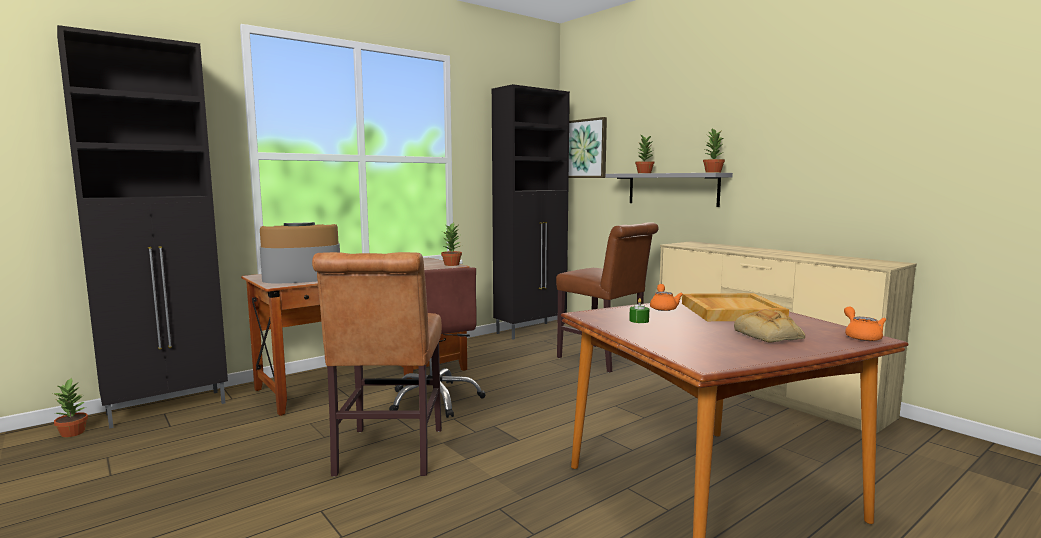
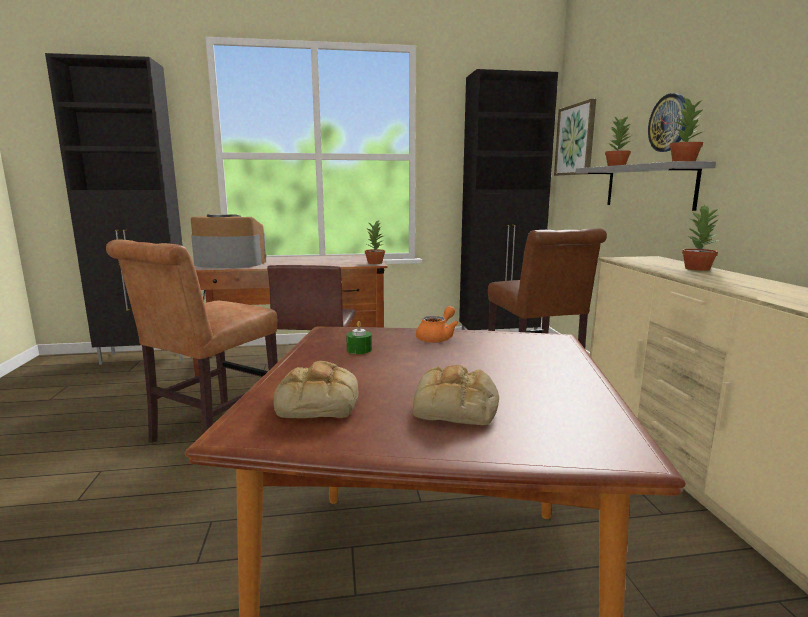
camera: 30 degrees right, 5 degrees up
potted plant [53,379,88,437] -> potted plant moved to [682,204,719,271]
beige tray [682,293,789,321] -> none
orange teapot [844,306,887,341] -> none
none -> bread [274,361,359,418]
none -> wall clock [648,93,686,152]

